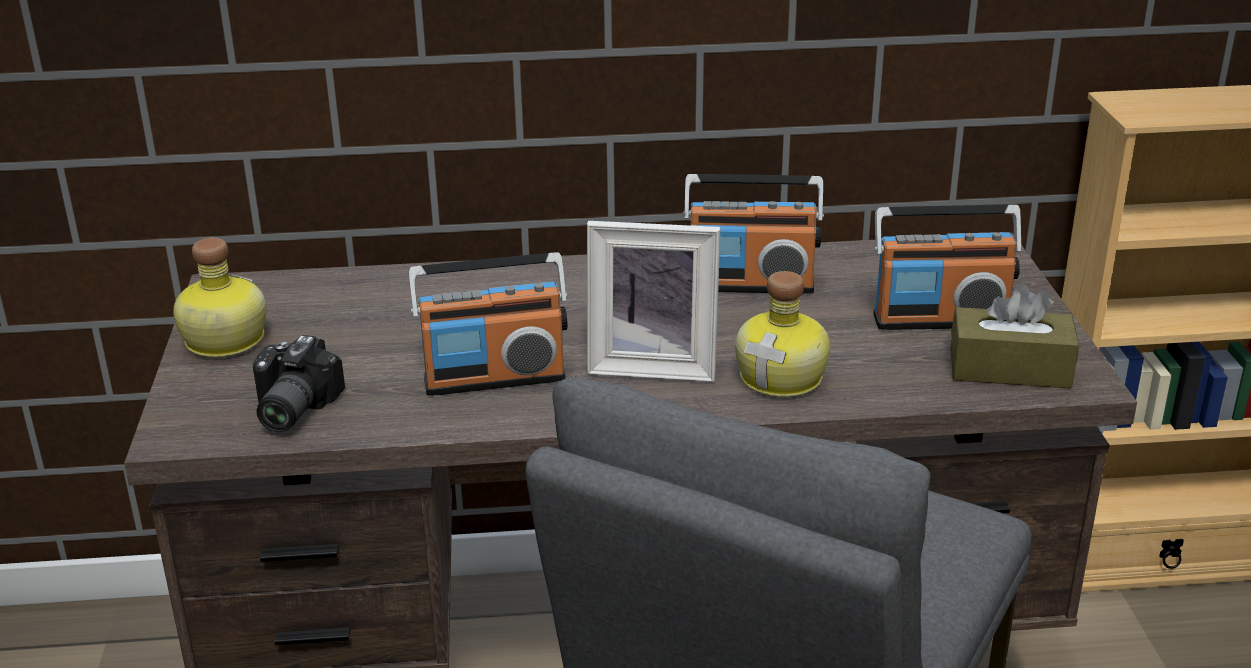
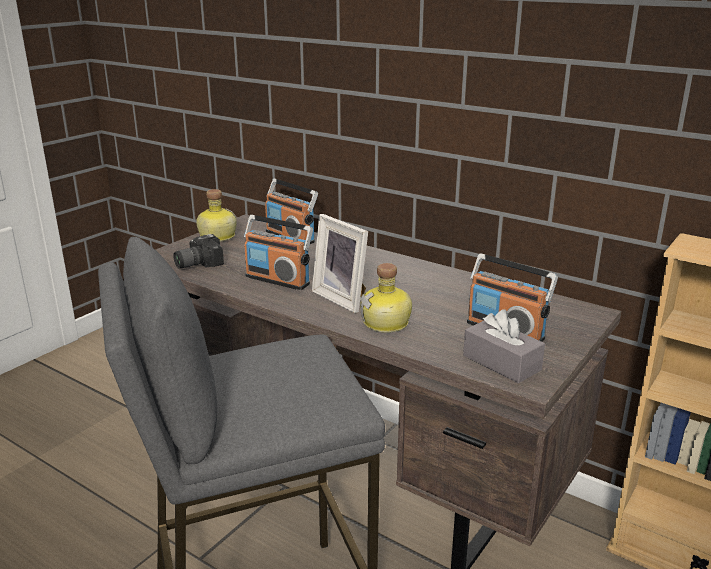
camera: 40 degrees right, 5 degrees down
radio [683,174,824,294] -> radio moved to [265,179,318,244]
brown tissue box [950,283,1079,388] -> grey tissue box [463,309,545,383]

